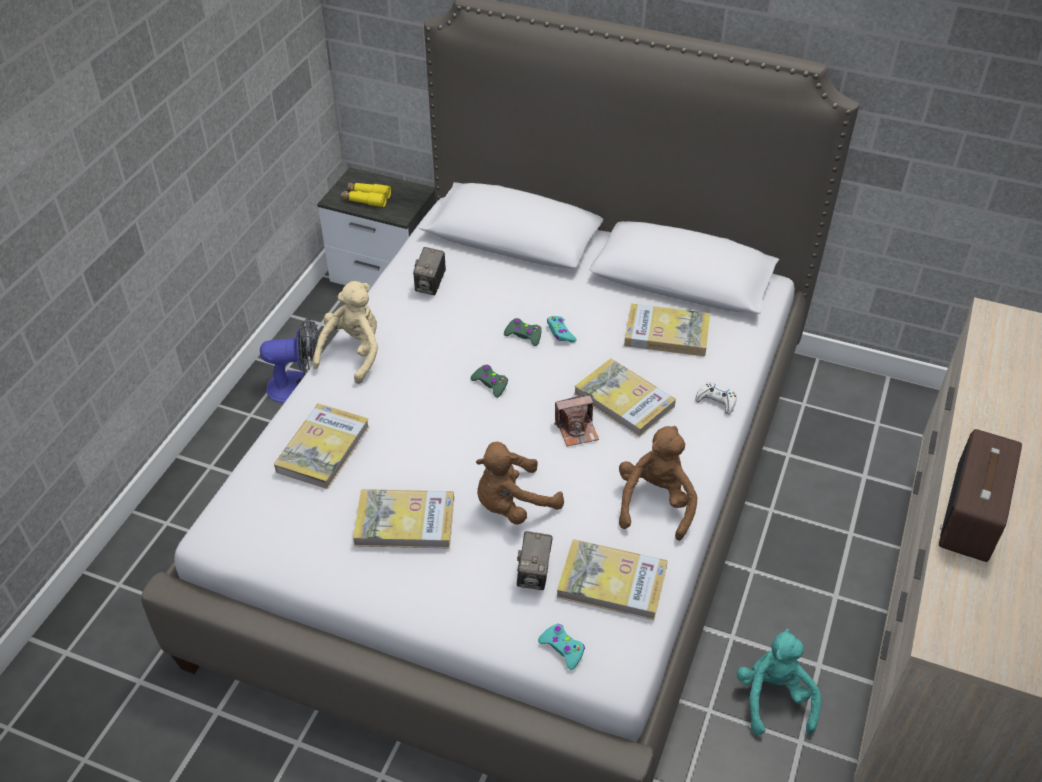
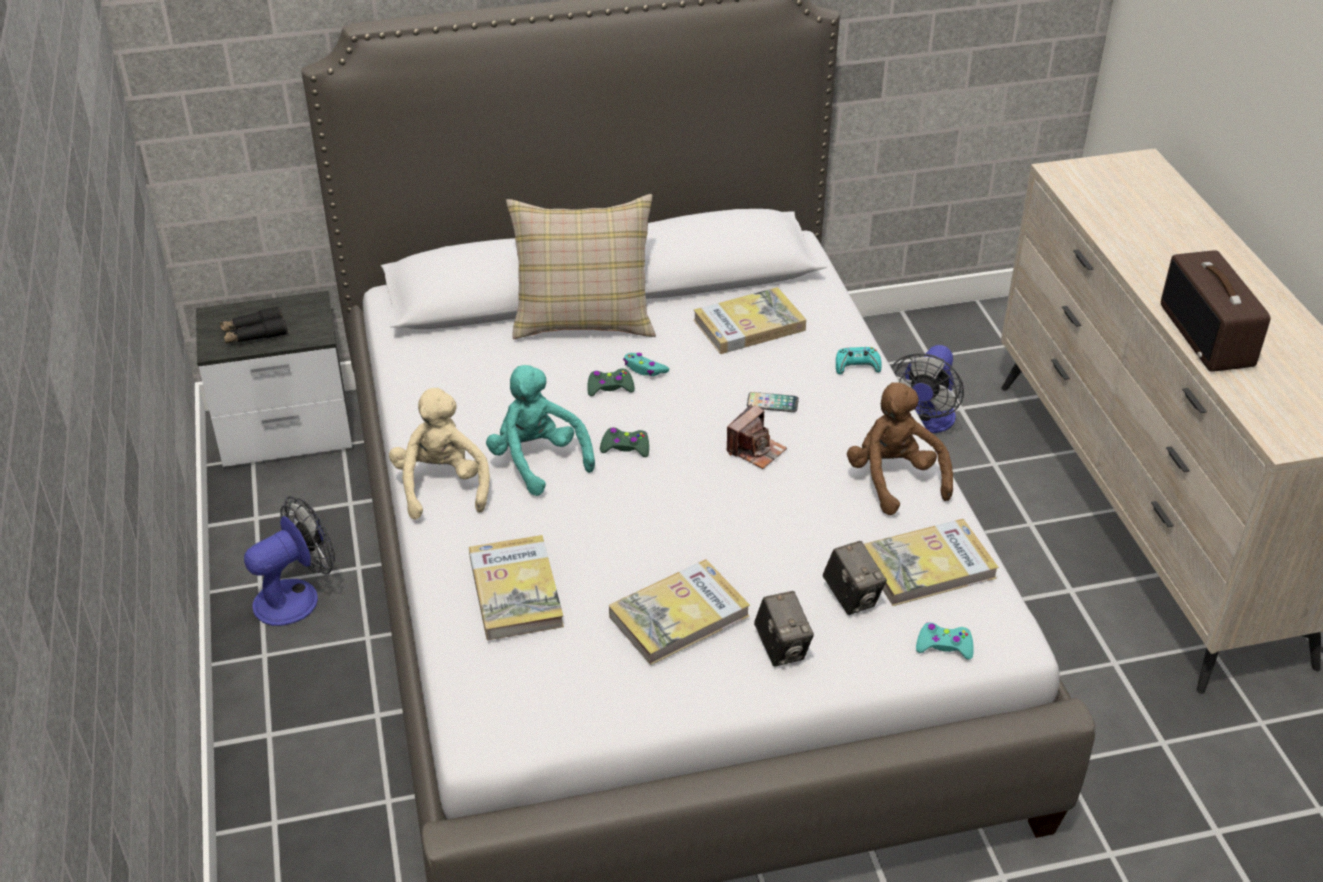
camera: 35 degrees left, 5 degrees down
yellow binoculars [341,183,391,207] -> black binoculars [220,306,288,344]
camera [413,247,446,295] -> camera moved to [754,591,814,666]
brown plush toy [476,442,564,525] -> none
book [575,358,676,437] -> phone [747,392,799,412]
white game controller [695,383,737,415] -> turquoise game controller [836,347,881,374]
turquoise plush toy [737,629,821,735] -> turquoise plush toy moved to [486,365,595,496]
none -> beige pillow [506,194,656,339]
none -> fan [891,345,964,433]

